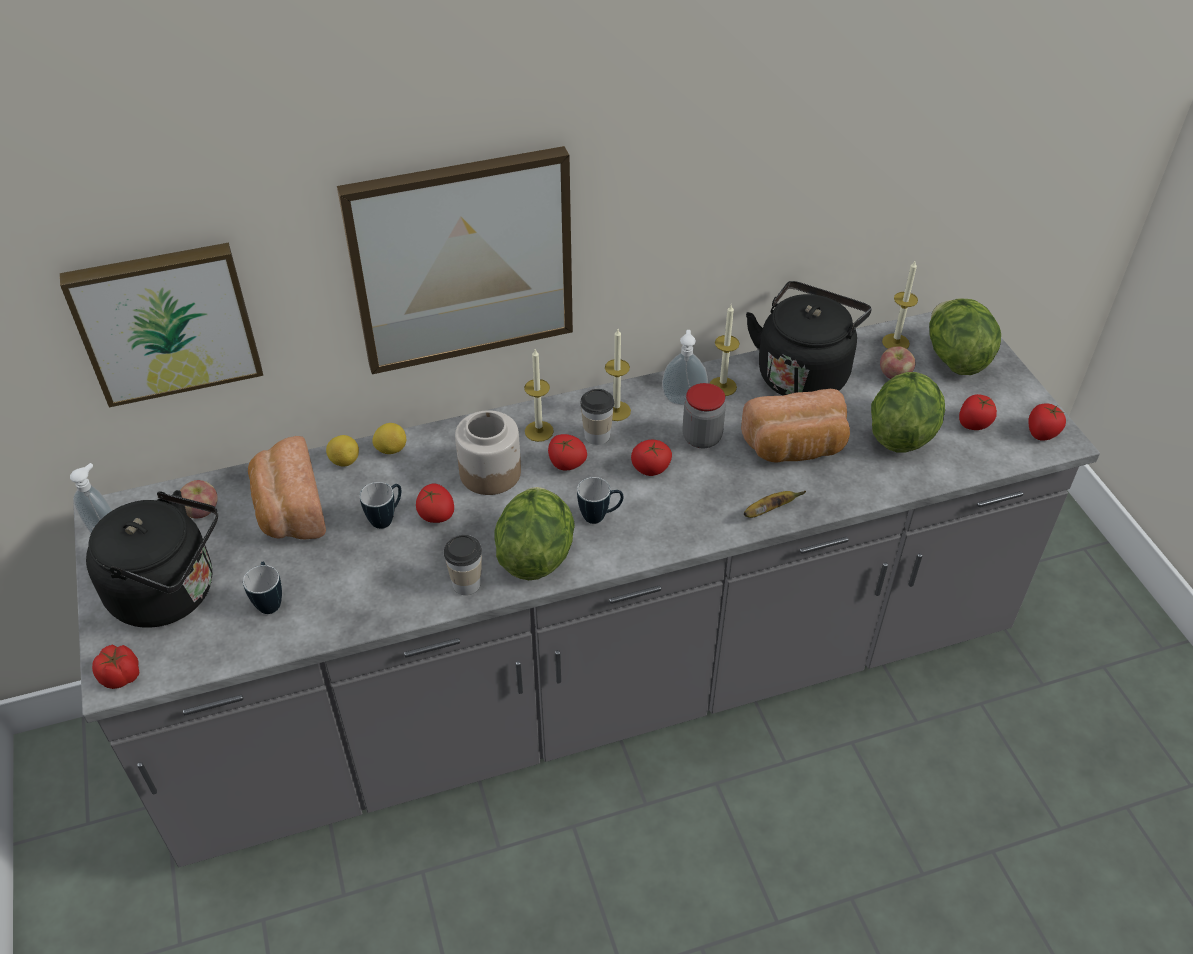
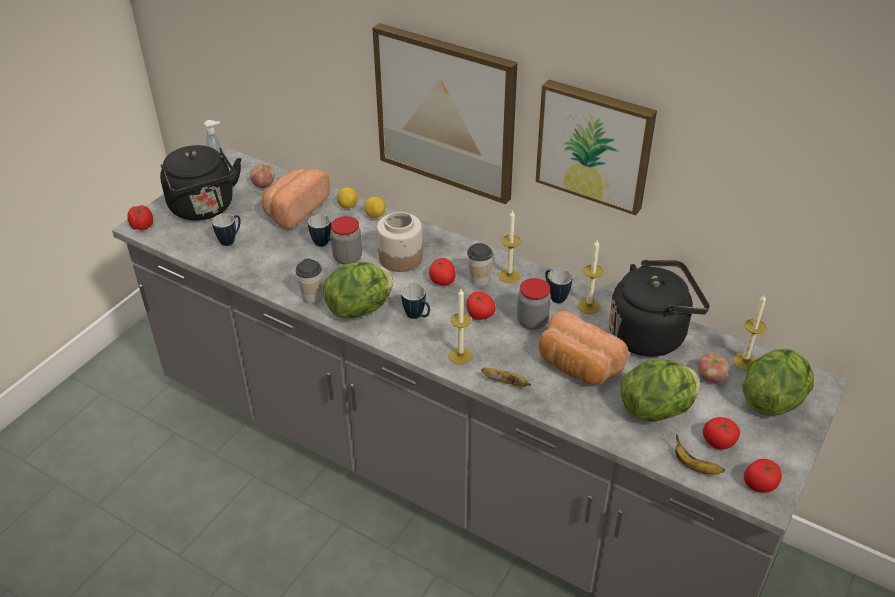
camera: 50 degrees right, 5 degrees down
picture [60,243,263,407] -> picture moved to [536,79,657,215]
tomato [416,483,454,523] -> jar [330,216,362,265]
candle [524,349,554,442] -> candle moved to [449,289,472,364]
soap dispenser [662,330,708,405] -> mug [545,269,572,303]
none -> banana [675,434,725,475]

